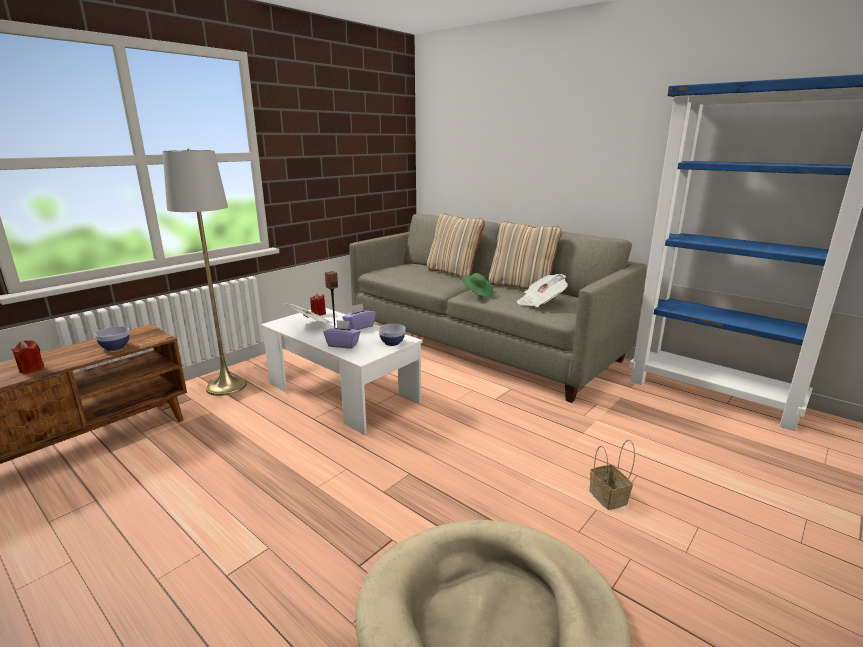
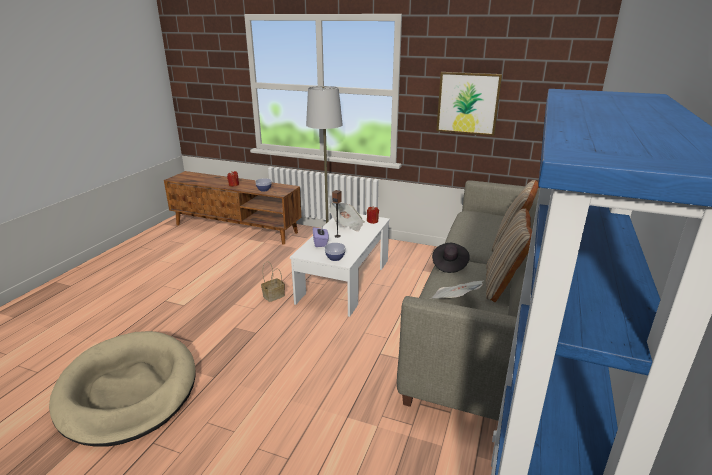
camera: 70 degrees right, 5 degrees up
purple tissue box [342,303,376,330] -> none
green hat [462,273,493,297] -> black hat [432,243,470,273]
basket [589,439,635,510] -> basket moved to [261,261,285,302]
none -> picture [436,72,502,136]

